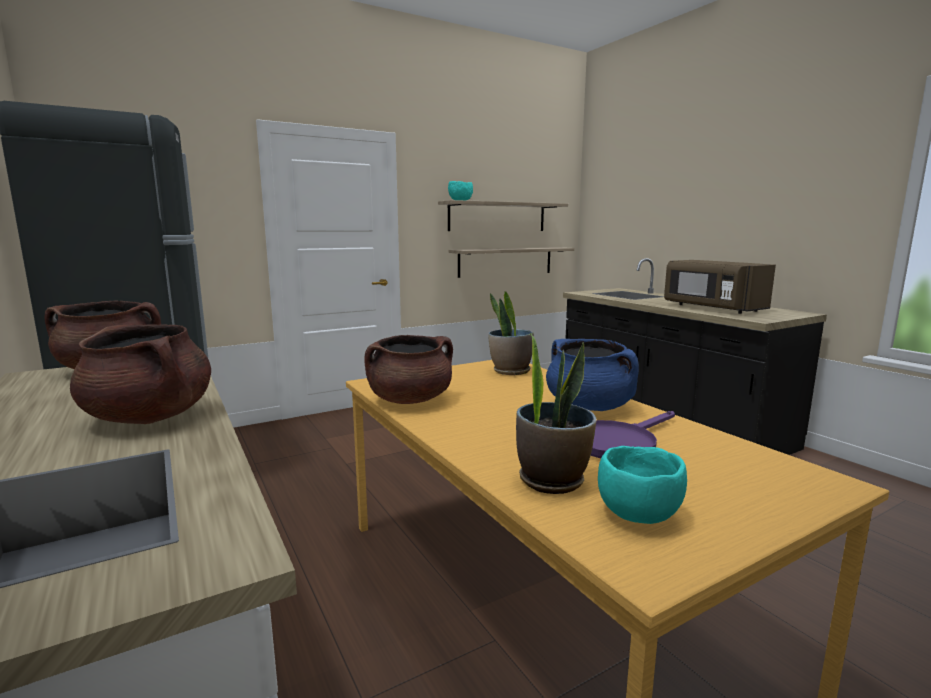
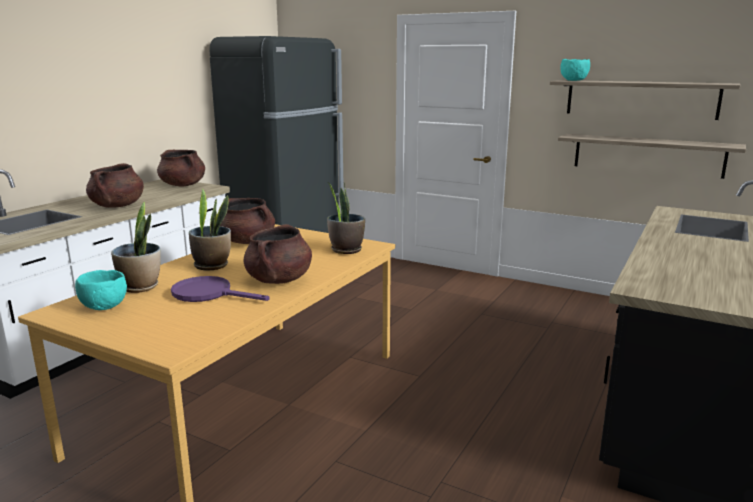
camera: 60 degrees right, 5 degrees up
blue cooking pot [546,339,639,411] -> brown cooking pot [244,224,312,284]
brown microwave [664,260,776,314] -> none
none -> potted plant [189,188,231,271]

